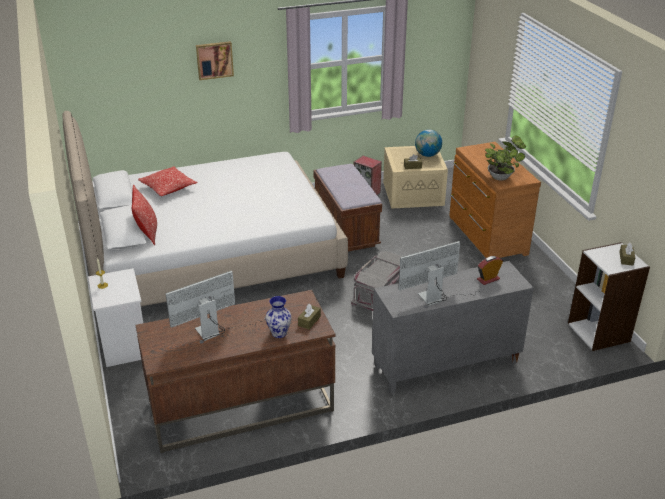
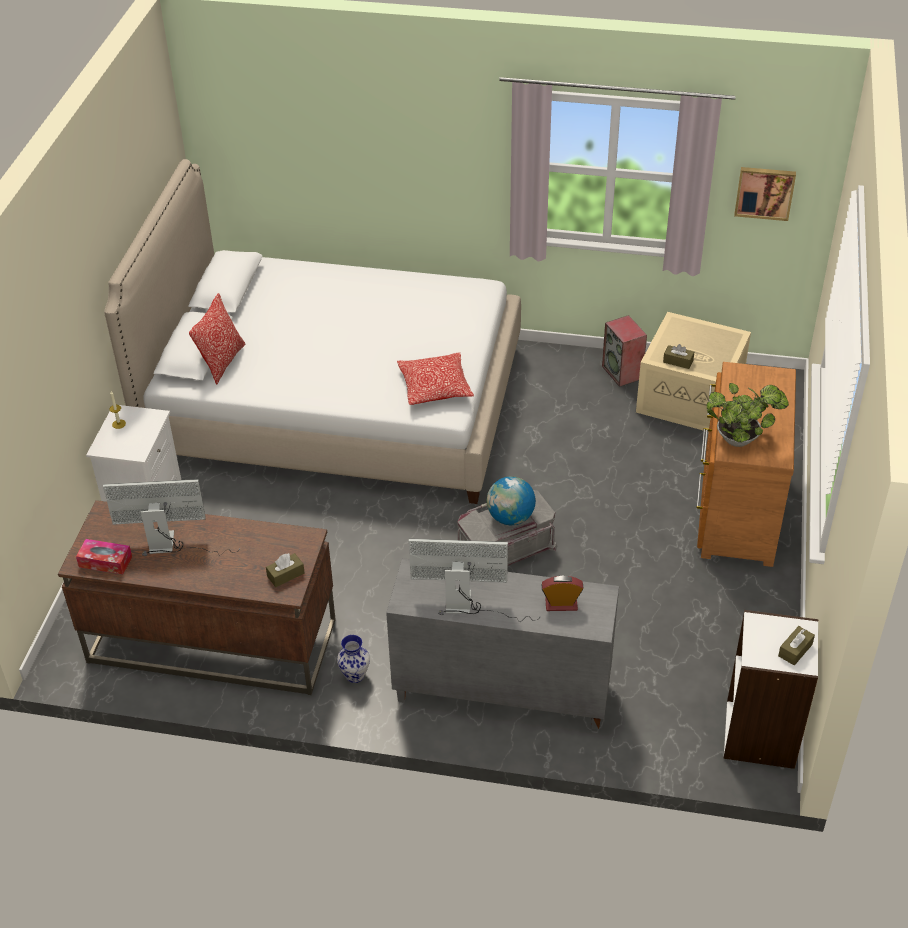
camera: 30 degrees right, 10 degrees up
pillow [138,167,197,196] -> pillow moved to [397,352,474,405]
picture [196,41,234,80] -> picture moved to [734,167,796,221]
vase [266,296,292,338] -> vase moved to [337,635,370,683]
brown bench [314,164,382,251] -> none
globe [415,129,442,157] -> globe moved to [487,476,536,525]
none -> tissue box [76,539,132,574]

